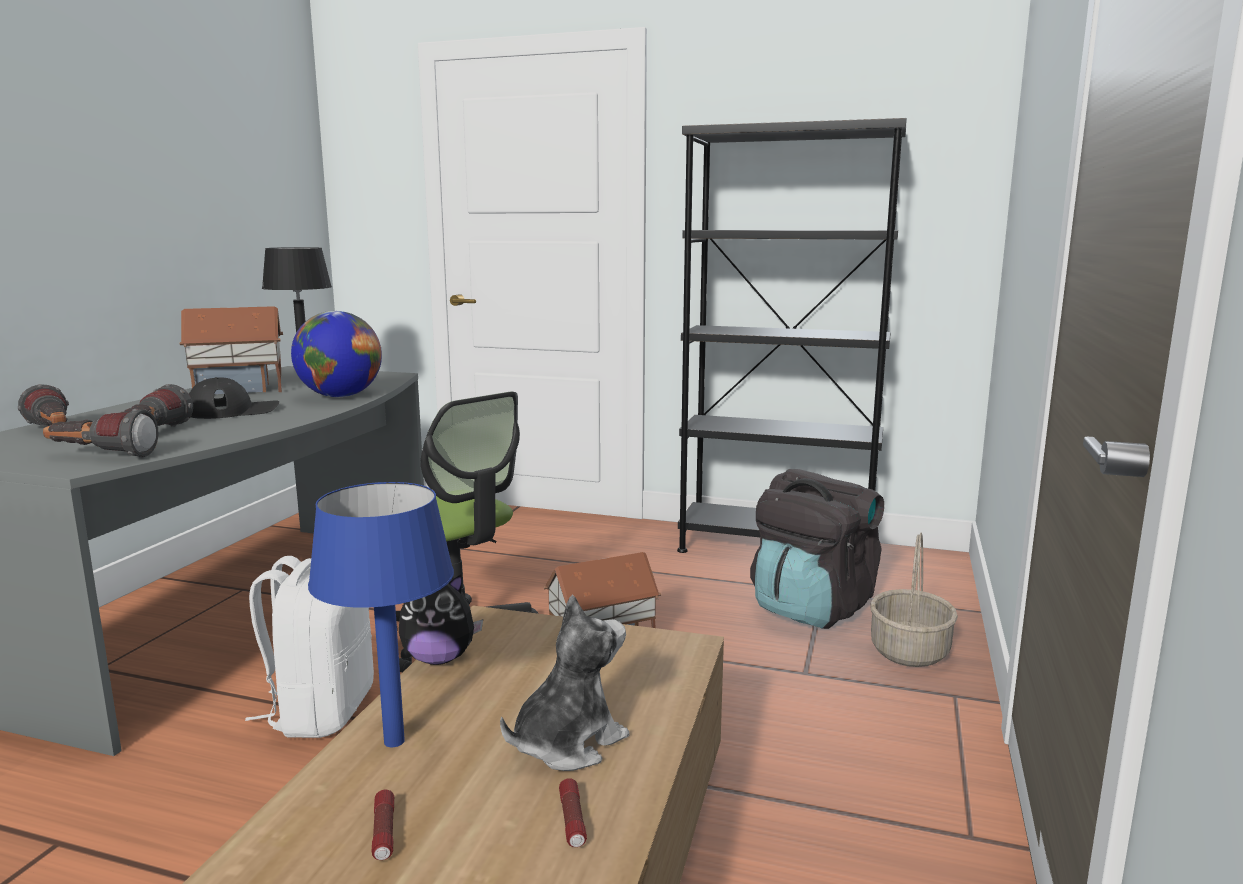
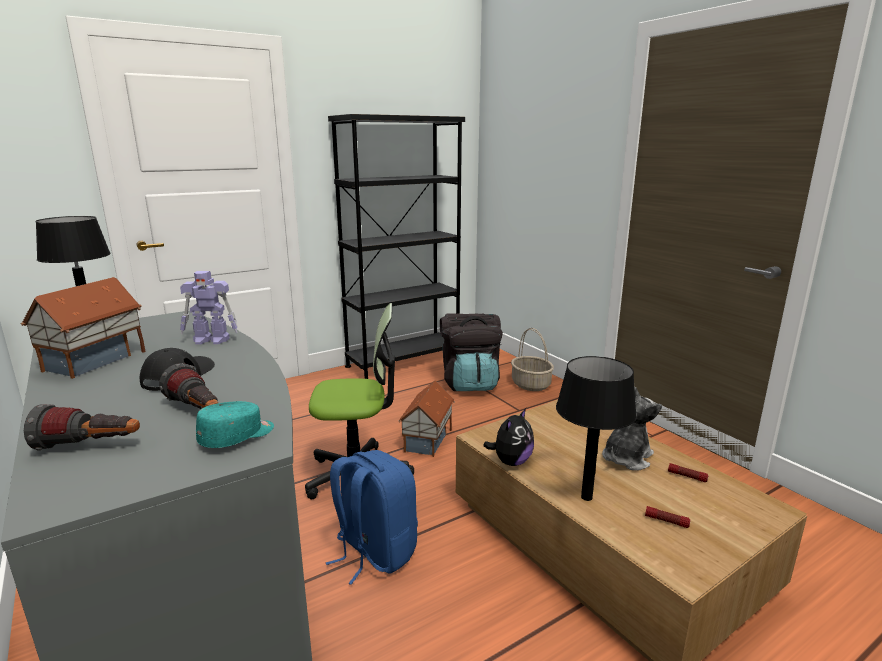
camera: 50 degrees left, 5 degrees up
flashlight [43,409,158,458] -> turquoise cap [196,401,274,448]
white backpack [245,556,374,738] -> blue backpack [326,450,418,585]
globe [291,311,382,397] -> toy robot [180,271,238,345]
blue table lamp [308,482,454,747] -> black table lamp [556,356,637,501]
plush toy [500,595,629,771] -> plush toy turned 45 degrees clockwise [602,386,662,471]

